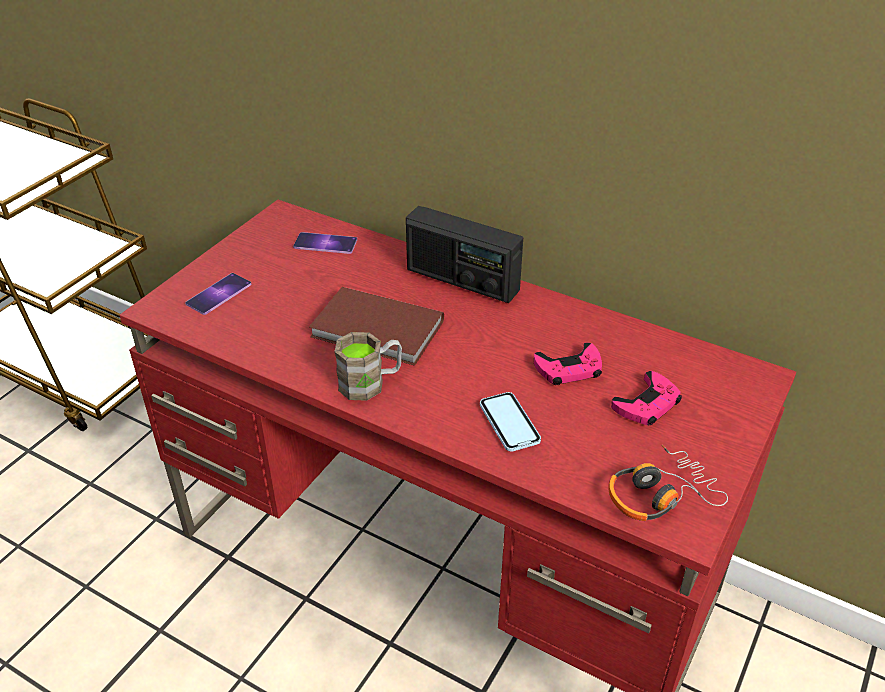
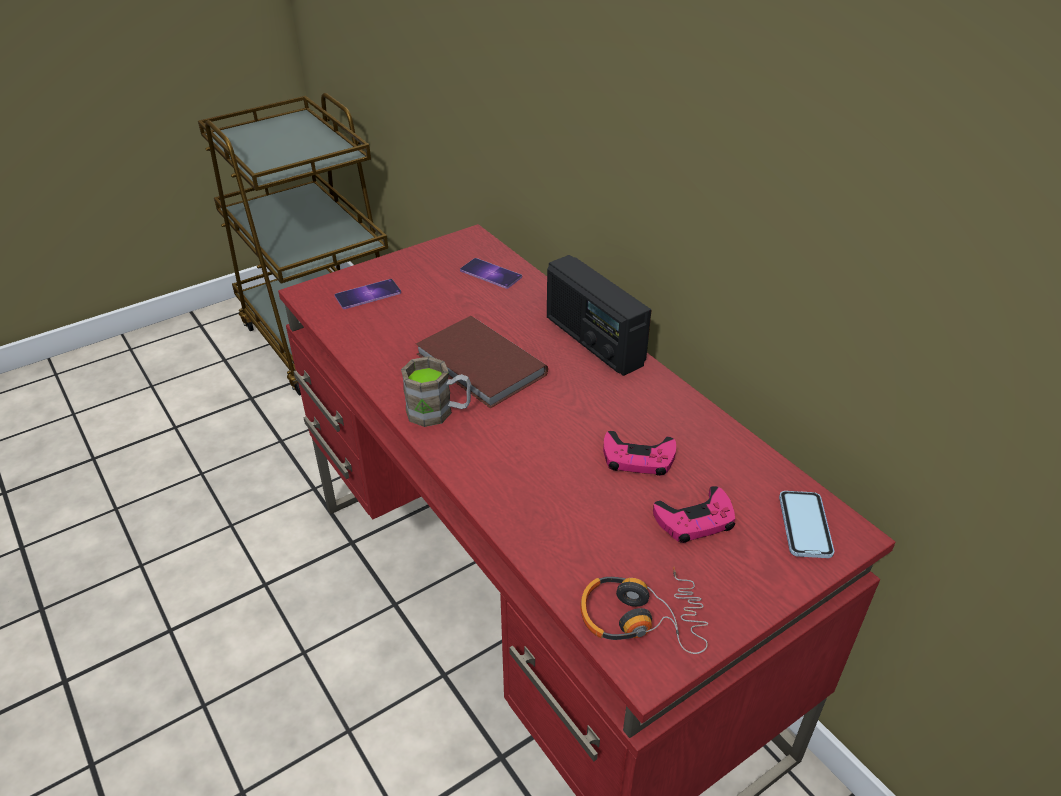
camera: 25 degrees right, 0 degrees up
phone [480,392,541,452] -> phone moved to [779,491,834,558]

